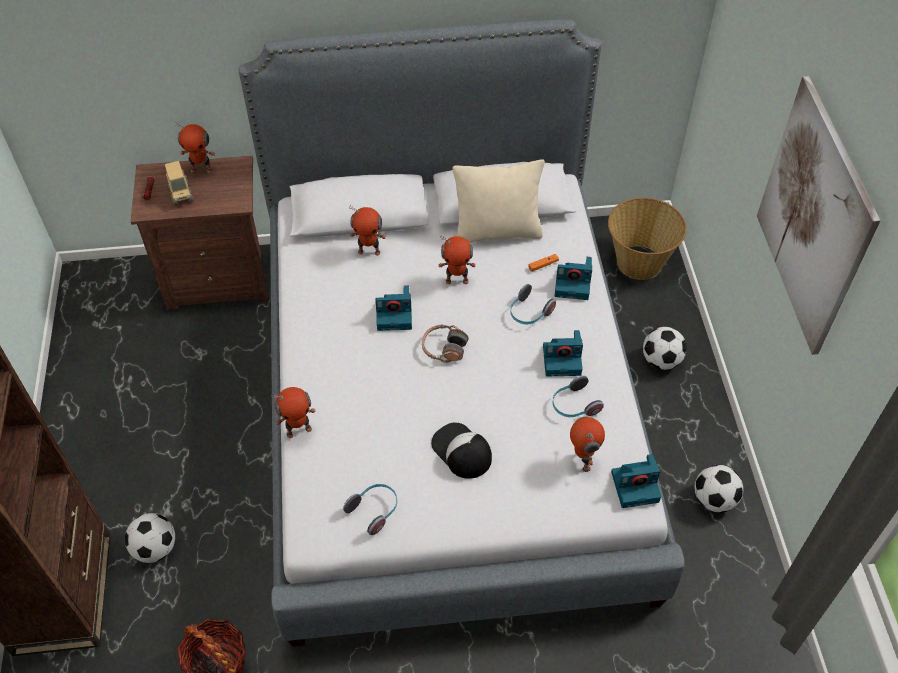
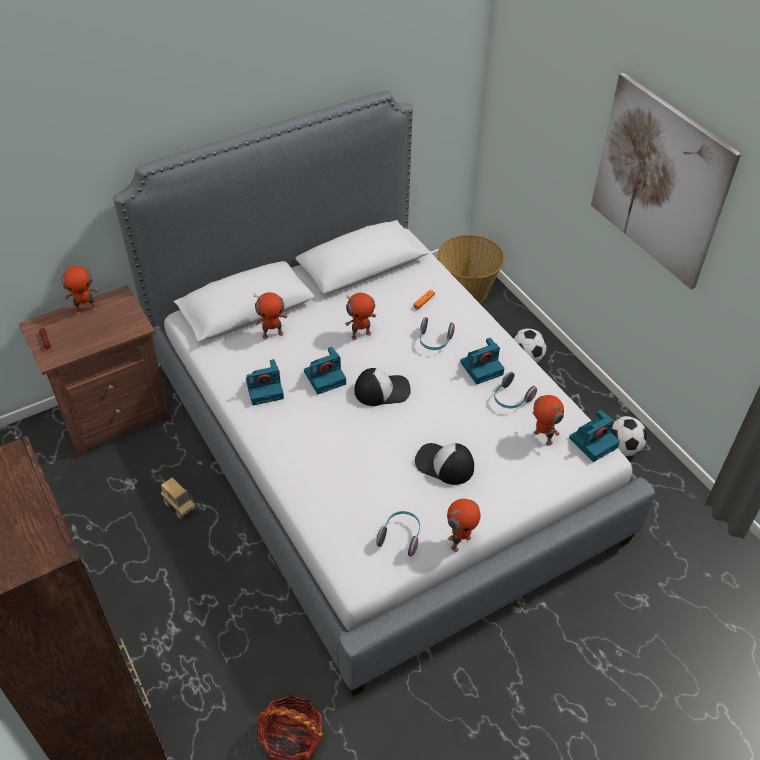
camera: 25 degrees left, 5 degrees down
football [125,513,175,563] -> none
toy truck [165,161,194,206] -> toy truck moved to [161,477,196,519]
toy robot [271,387,316,438] -> toy robot moved to [447,499,480,552]
headphones [422,325,469,363] -> cap [355,368,411,406]
beige pillow [452,160,545,243] -> none
camera [555,257,592,300] -> camera moved to [246,359,284,405]

